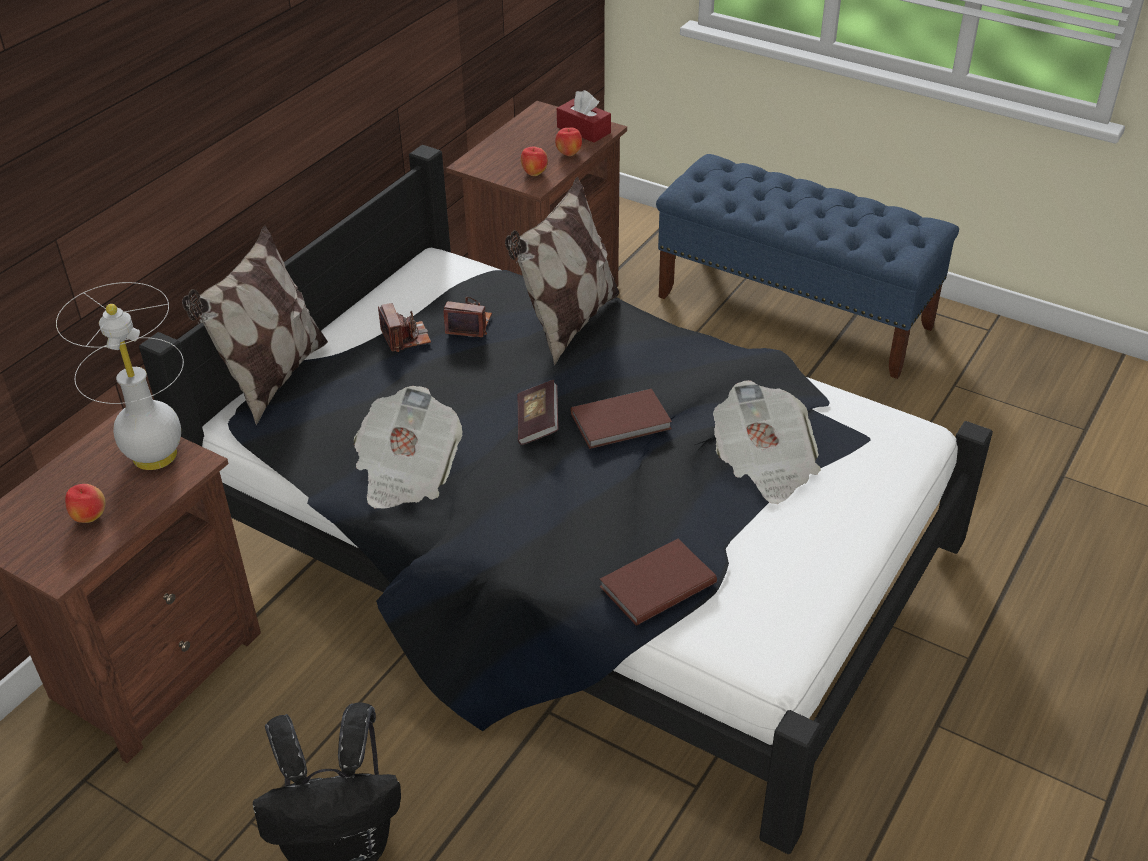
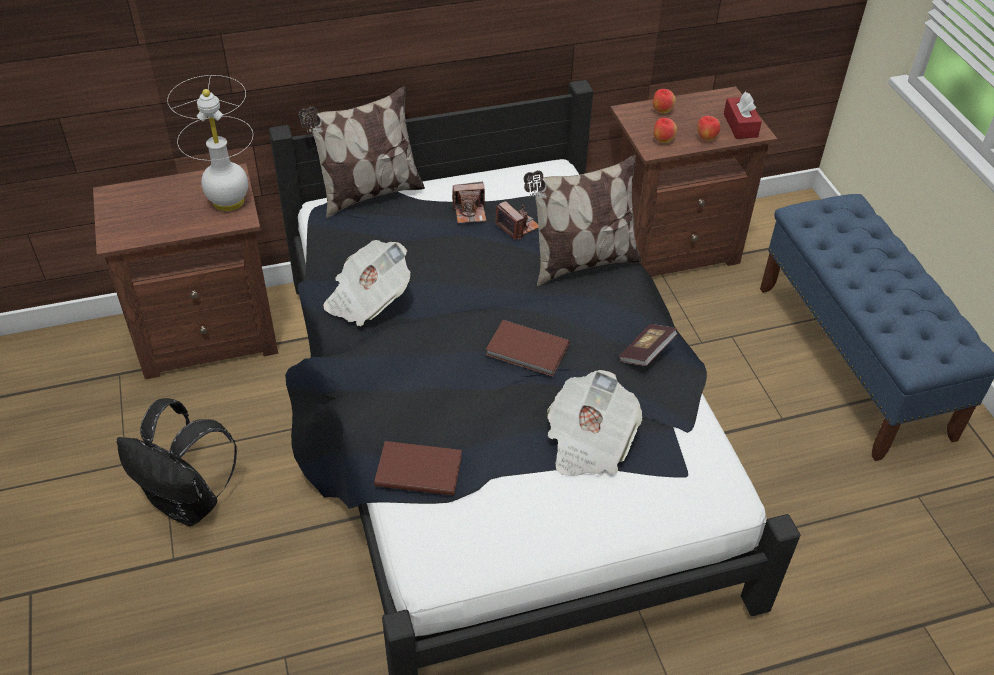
camera: 40 degrees right, 5 degrees up
apple [65,484,105,523] -> apple moved to [653,89,676,114]
camera [378,303,431,352] -> camera turned 60 degrees clockwise [452,182,486,223]
book [517,380,558,445] -> book moved to [619,324,678,366]

